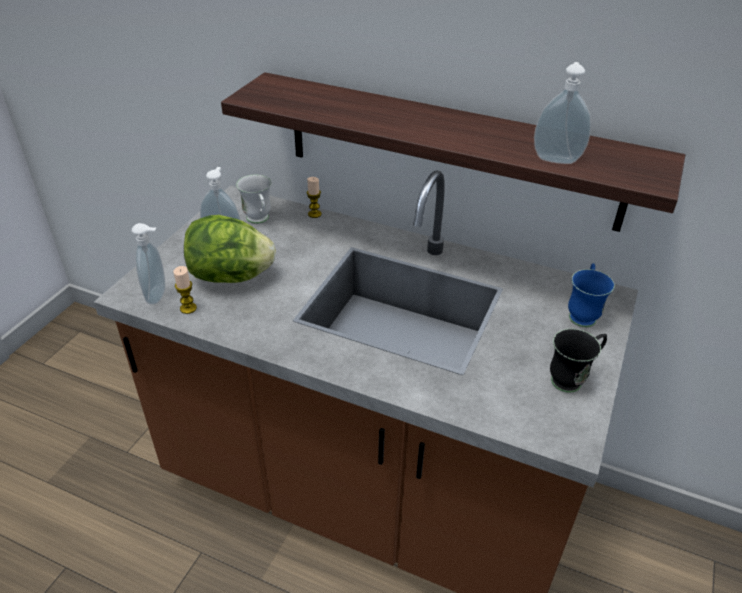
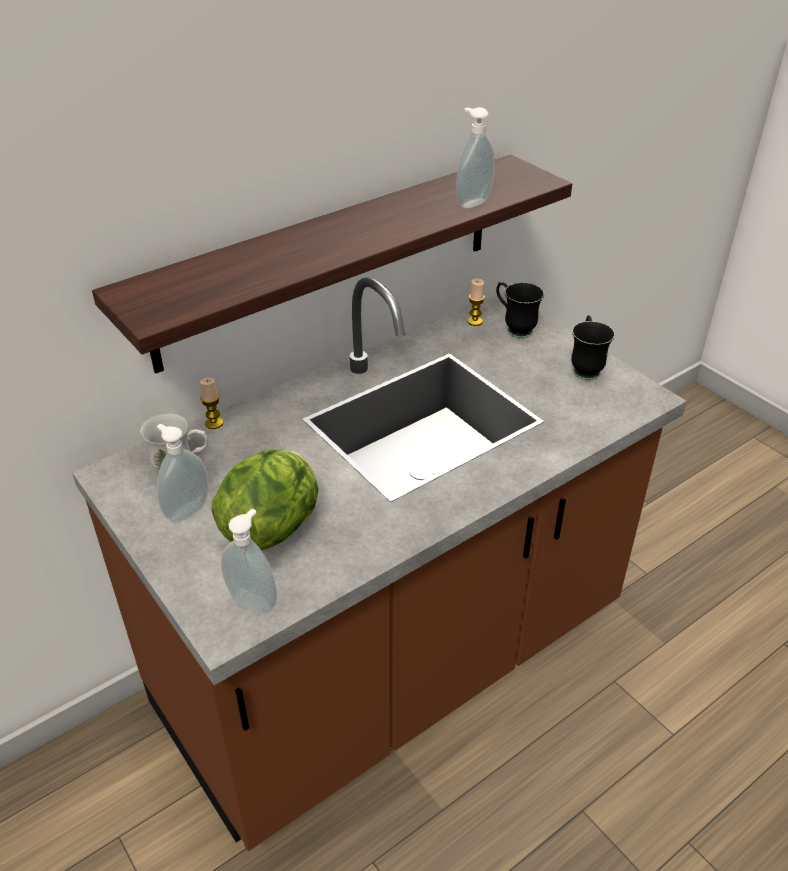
camera: 60 degrees left, 0 degrees up
candle [174,266,197,314] -> candle moved to [467,278,485,326]
blue mug [568,263,615,327] -> black mug [496,282,544,338]

